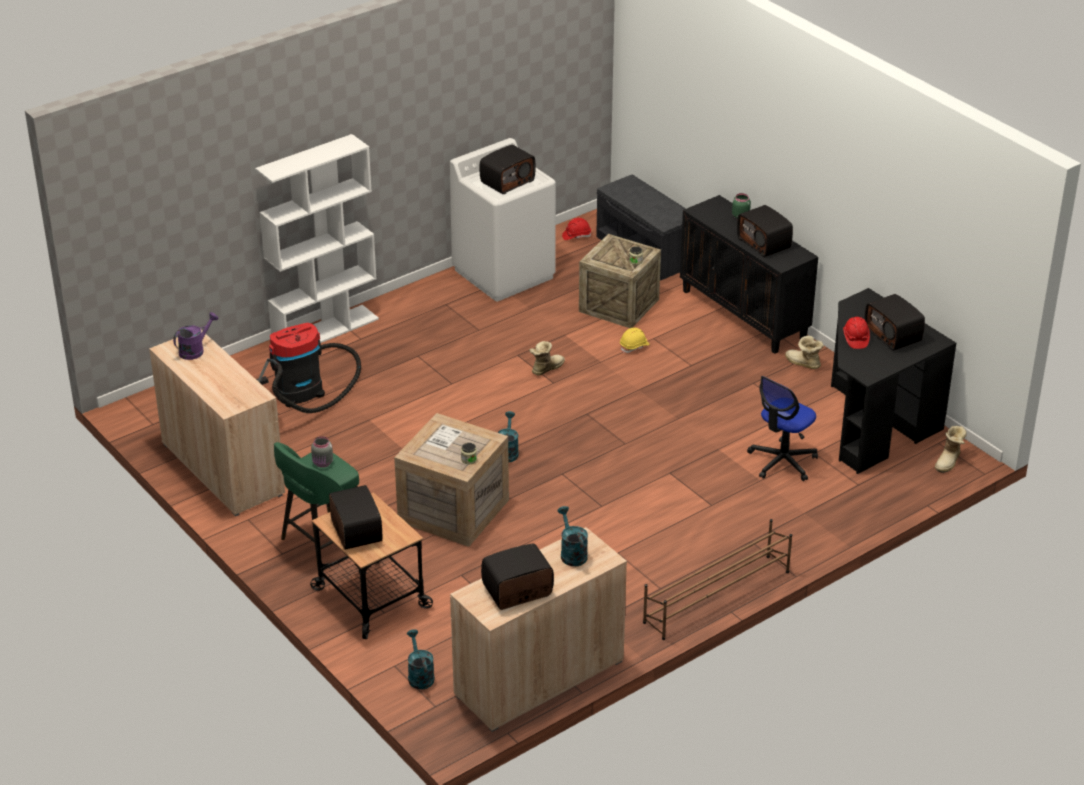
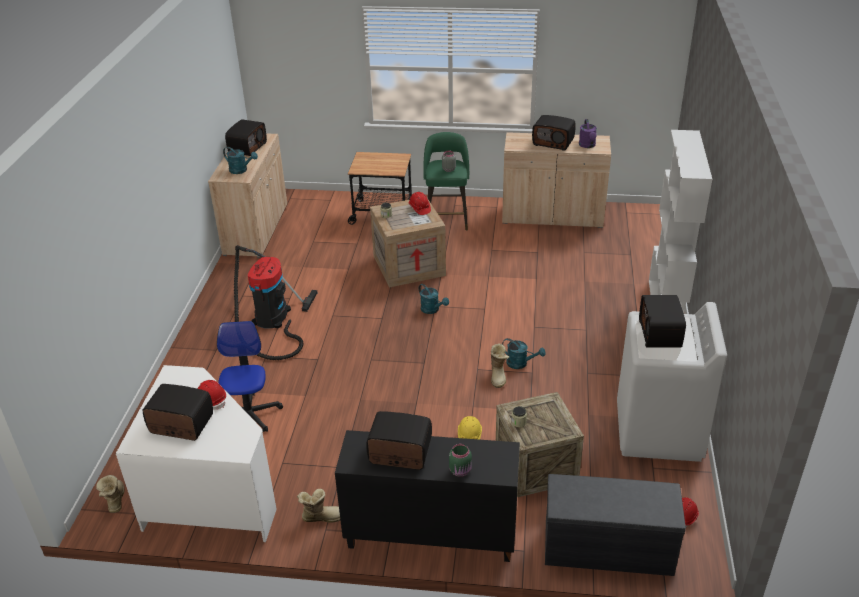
camera: 135 degrees right, 0 degrees up
vacuum cleaner [256,323,361,413] -> vacuum cleaner moved to [234,245,317,360]
radio [329,485,382,550] -> radio moved to [532,115,575,151]
turquoise watering can [407,629,435,689] -> turquoise watering can moved to [502,338,546,369]
brown shoe rack [643,519,792,640] -> none
black desk [831,288,956,474] -> white desk [116,365,277,542]
none -> red hard hat [409,192,431,215]

